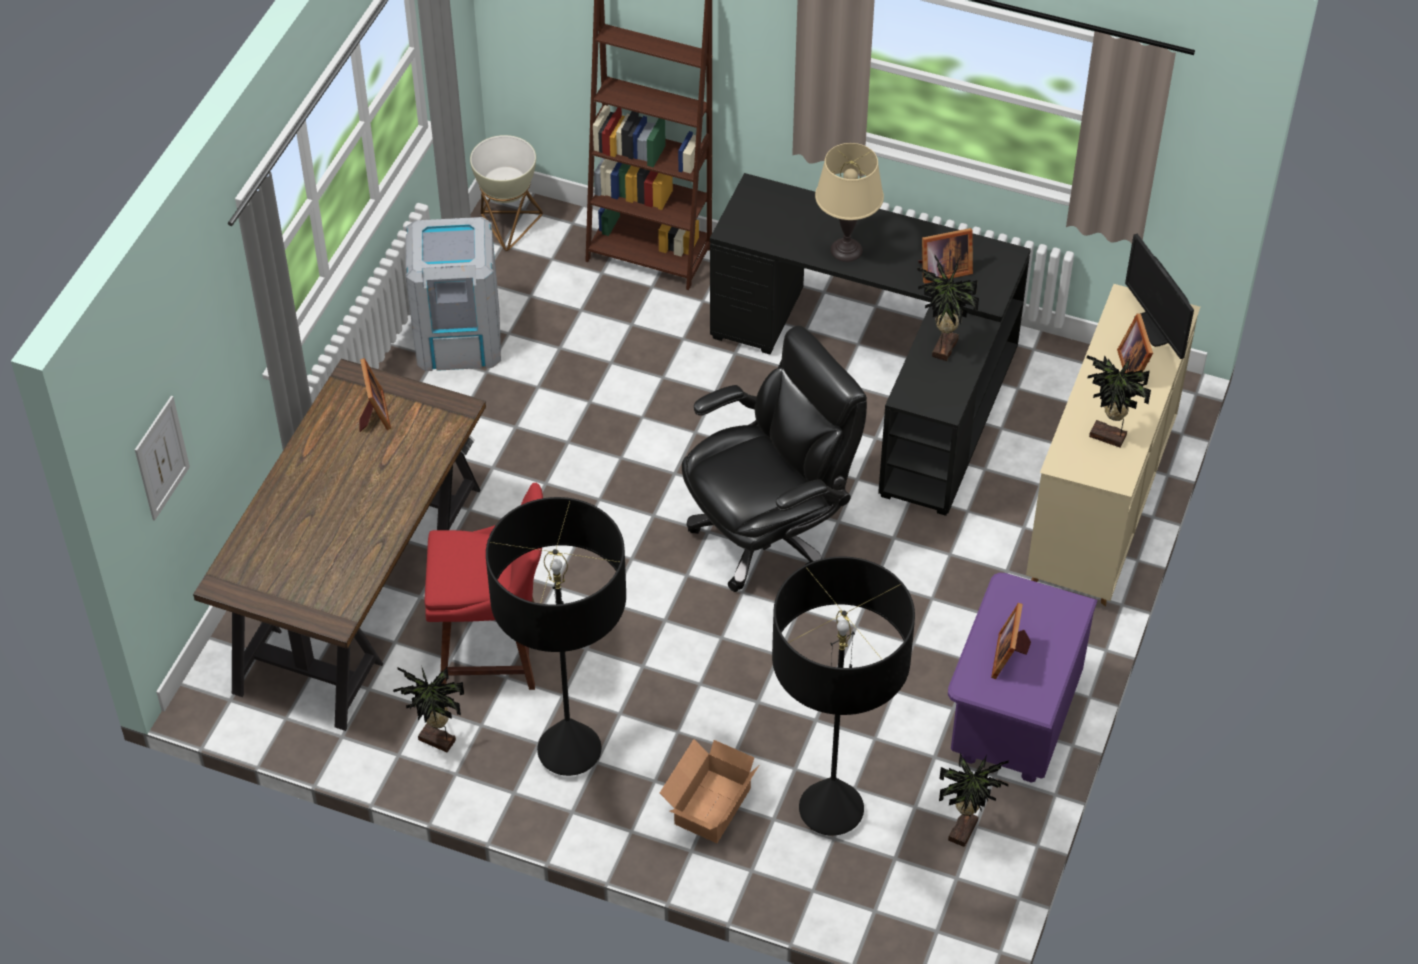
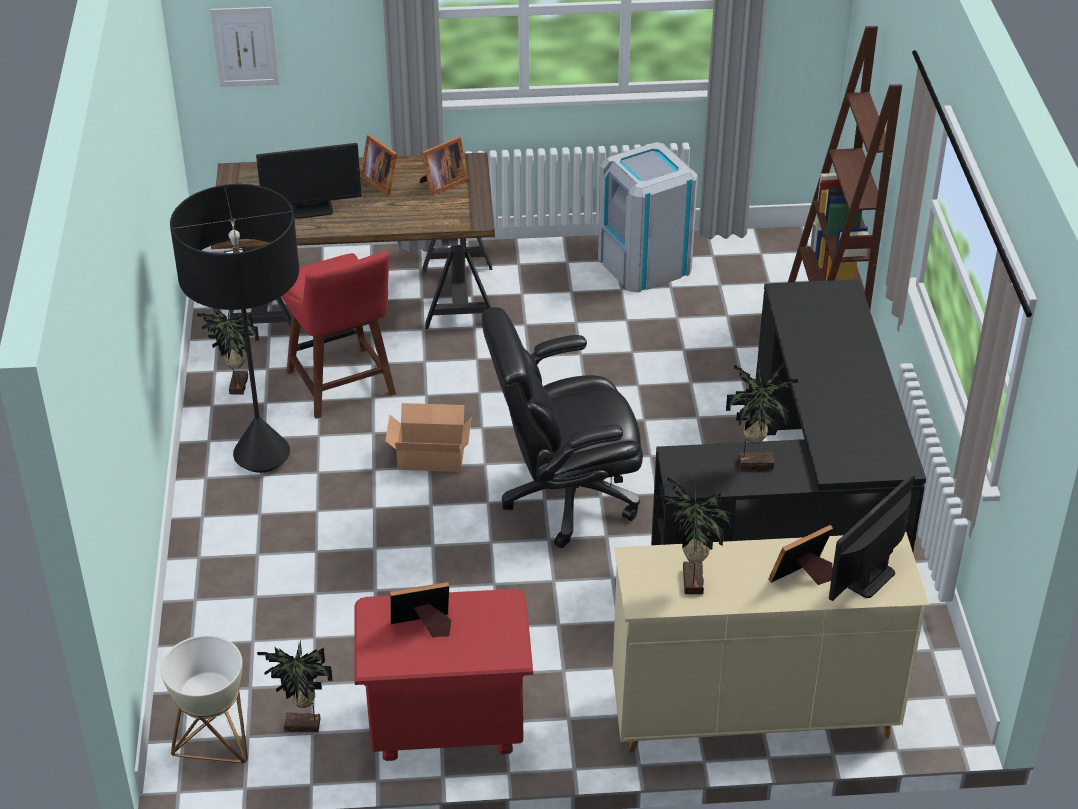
camera: 65 degrees right, 10 degrees down
planter [470,135,543,251] -> planter moved to [161,635,248,763]
cardboard box [660,739,759,843] -> cardboard box moved to [385,403,472,472]
black office chair [682,325,867,592] -> black office chair turned 135 degrees clockwise [482,307,643,548]
black floor lamp [772,557,915,836] -> none
beige table lamp [815,143,884,262] -> none
picture frame [918,228,973,284] -> picture frame moved to [360,135,397,196]
purple nightstand [948,573,1097,783] -> red nightstand [354,589,533,761]
none -> monitor [256,143,361,219]

